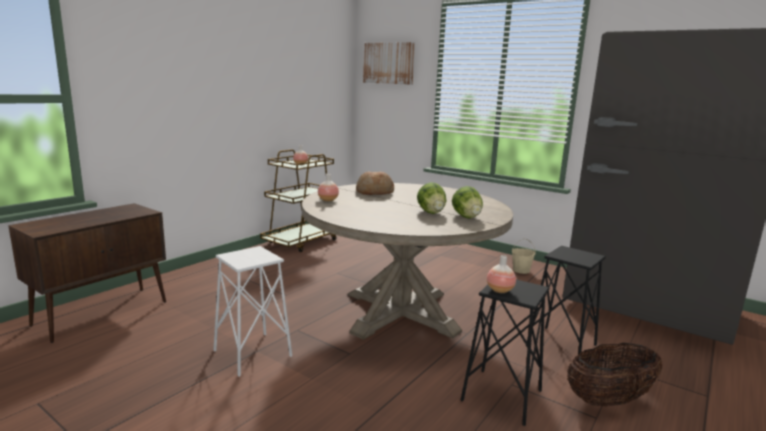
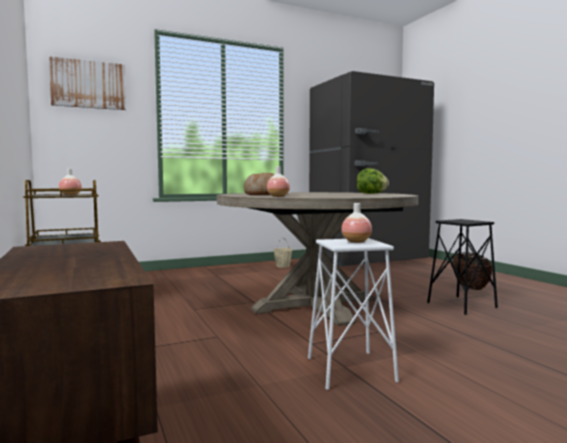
camera: 60 degrees left, 10 degrees down
lettuce [417,182,446,214] -> none
vase [487,255,516,293] -> vase moved to [342,203,372,243]
black stool [527,246,606,354] -> none

